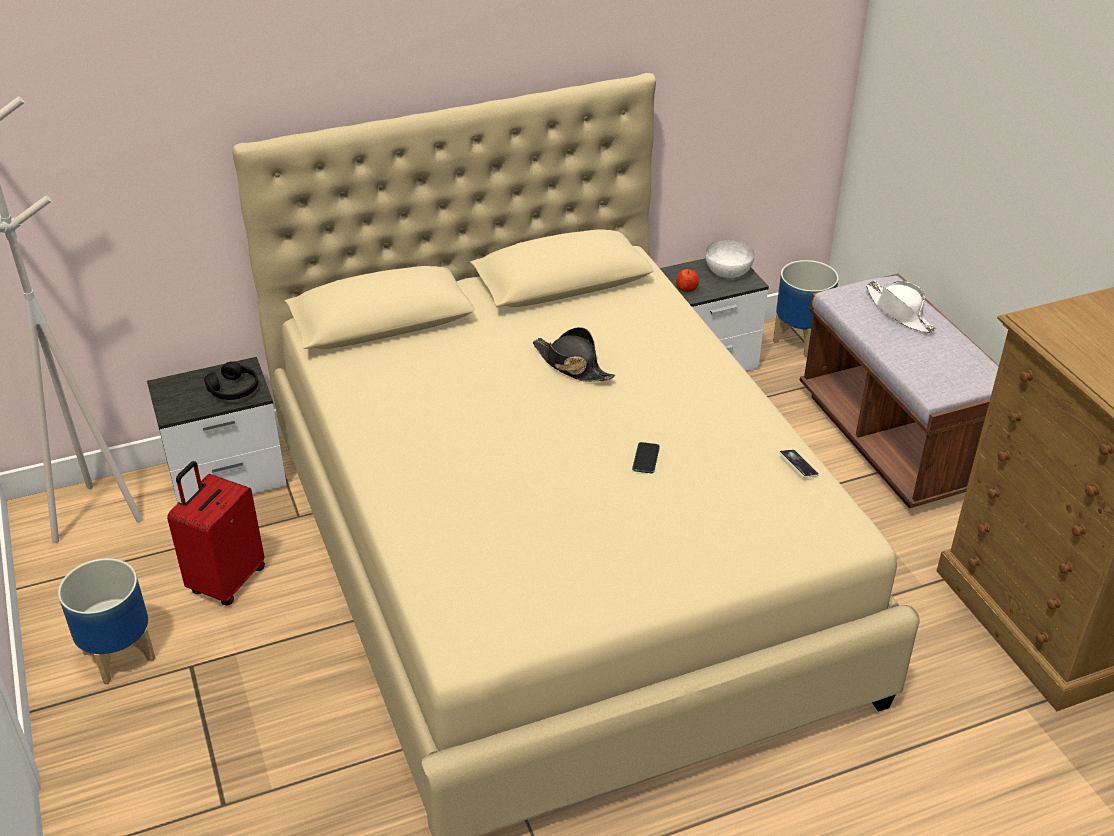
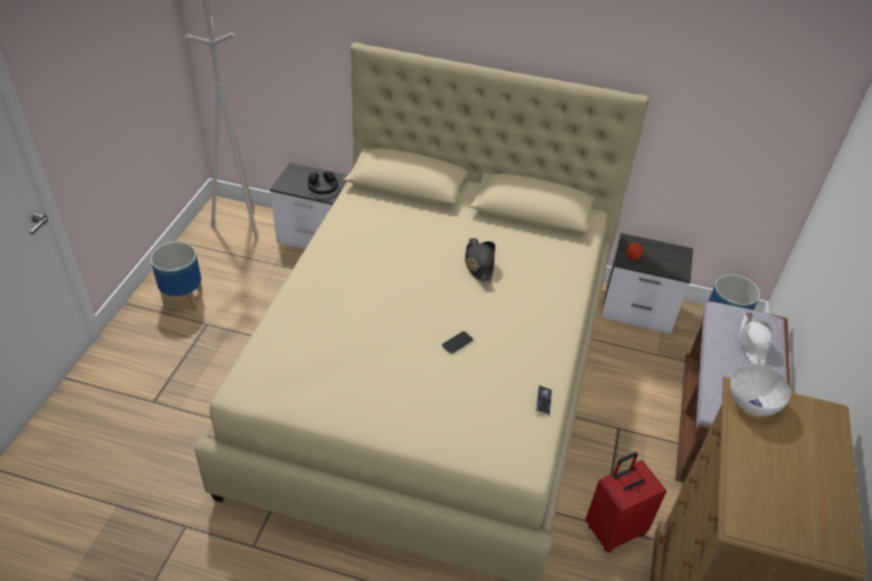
camera: 35 degrees right, 5 degrees up
red suitcase [167,461,265,605] -> red suitcase moved to [585,452,667,552]
white bowl [705,240,755,278] -> white bowl moved to [730,364,791,416]

